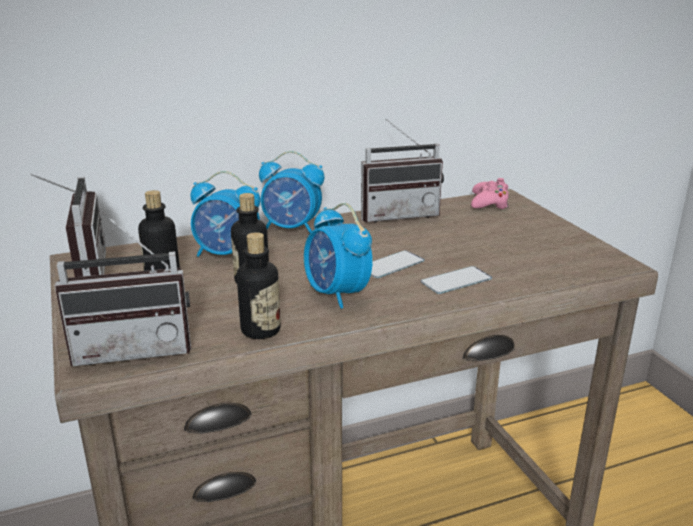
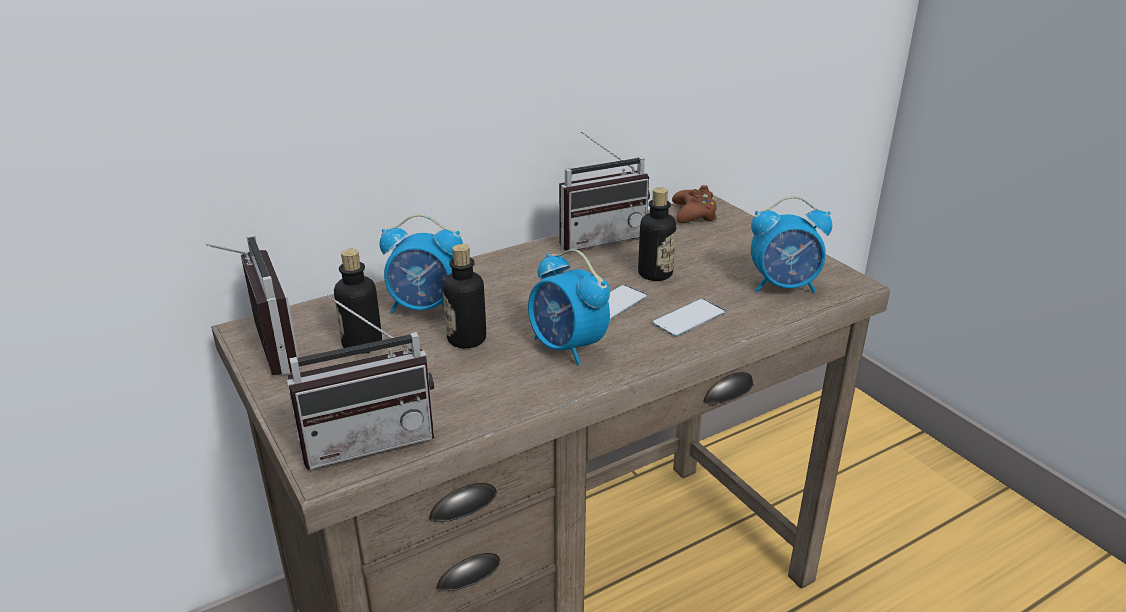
camera: 10 degrees left, 5 degrees up
bottle [237,232,281,339] -> bottle moved to [638,187,676,281]
alarm clock [259,151,324,233] -> alarm clock moved to [751,196,832,293]
pink game controller [471,178,509,209] -> brown game controller [672,185,717,223]

